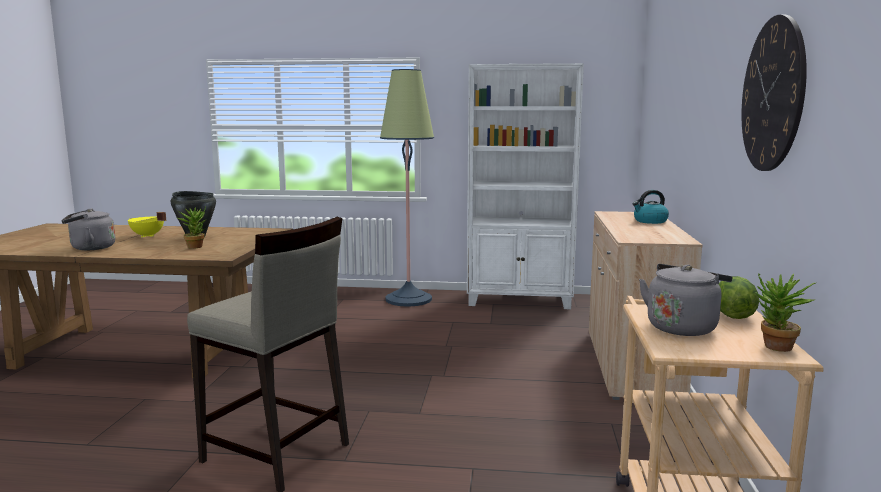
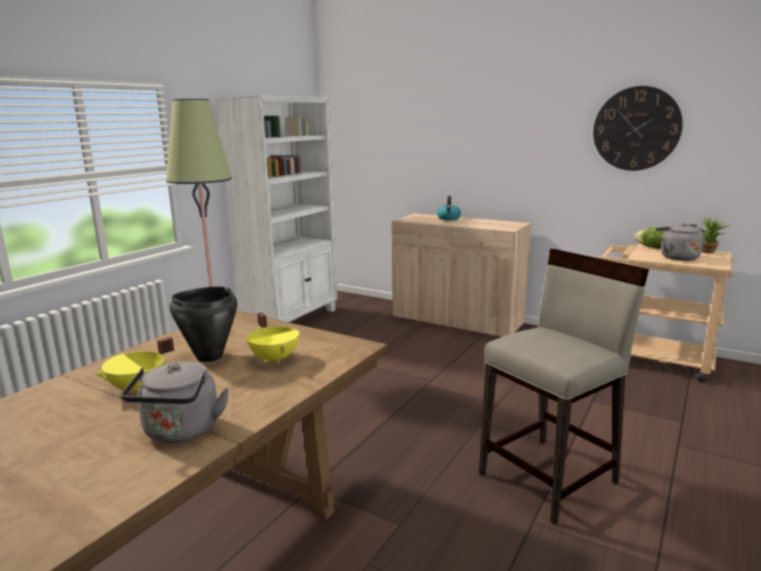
camera: 65 degrees left, 5 degrees up
potted plant [178,206,206,249] -> yellow cooking pot [247,312,299,364]

